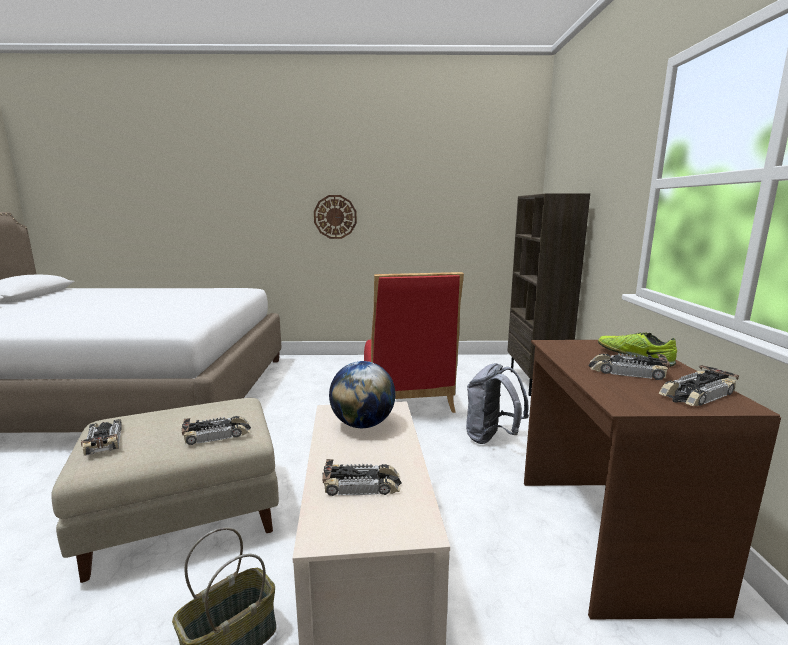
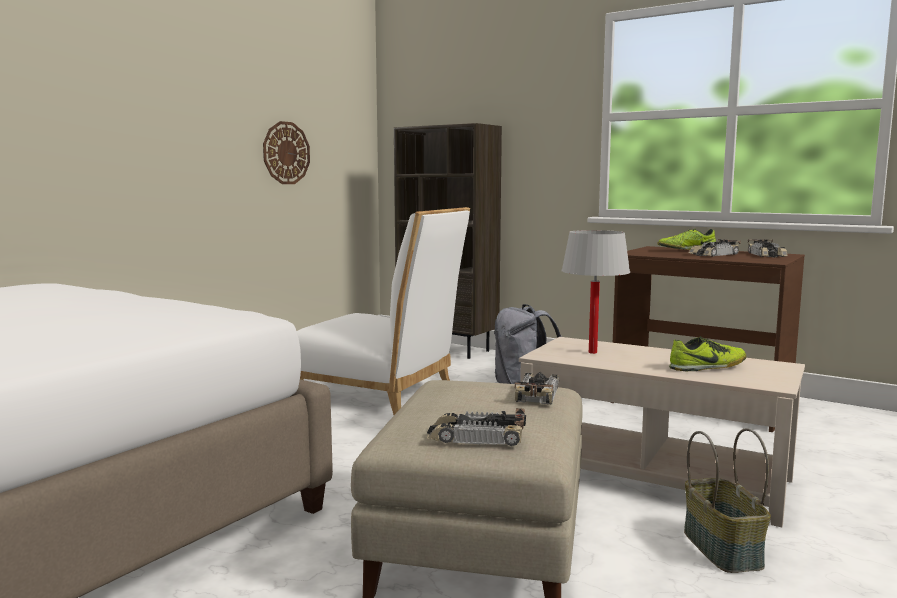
camera: 55 degrees left, 5 degrees down
wall clock [314,195,357,239] -> wall clock moved to [263,121,310,184]
toy car [322,459,402,496] -> shoe [669,336,746,371]
globe [329,361,396,428] -> white table lamp [561,230,630,354]
red chair [364,272,464,413] -> white chair [297,207,470,415]

